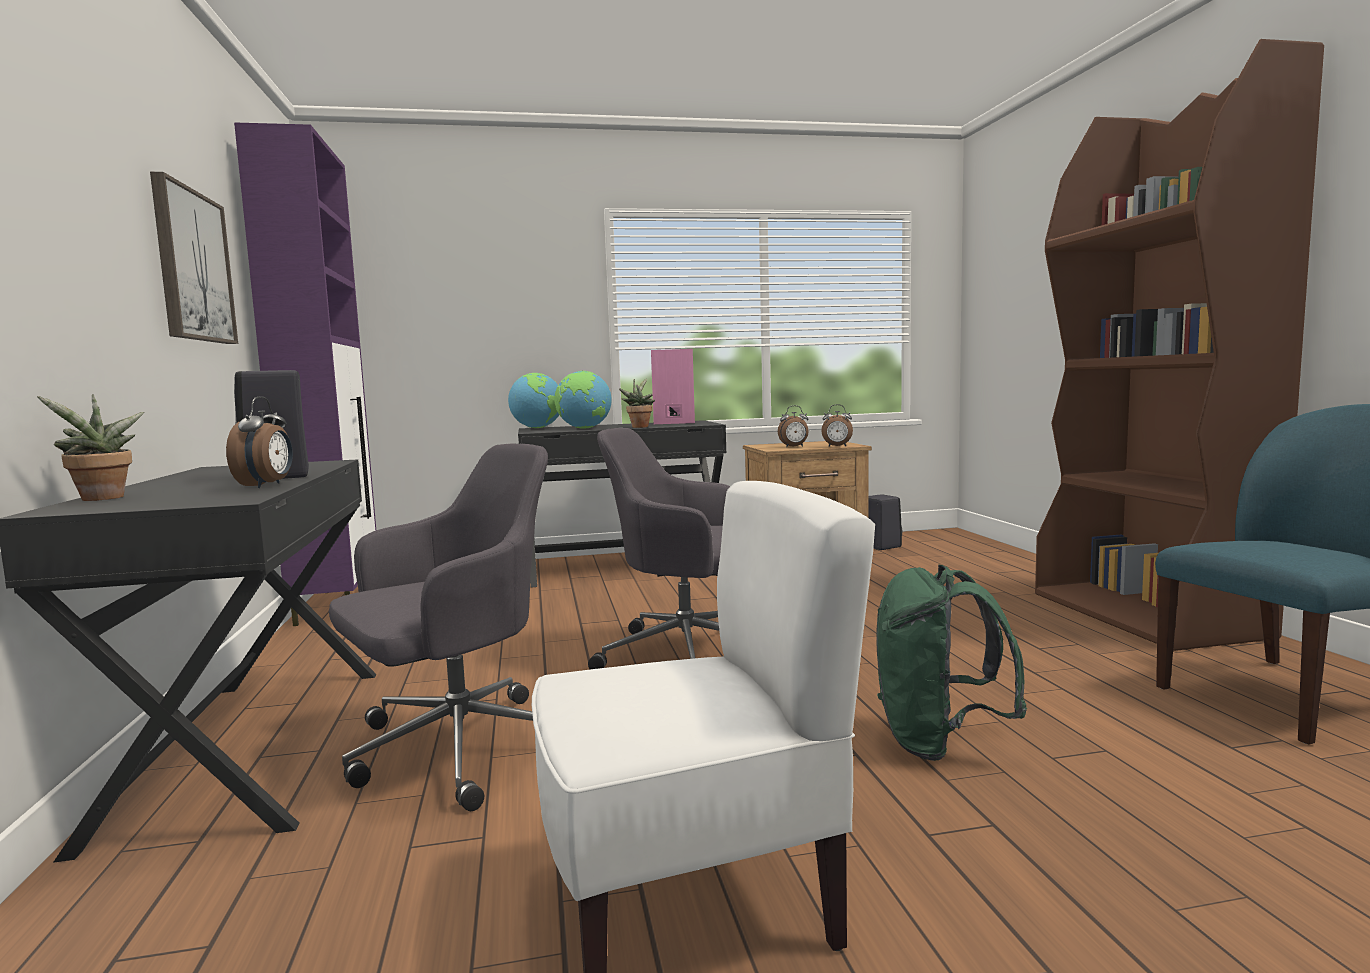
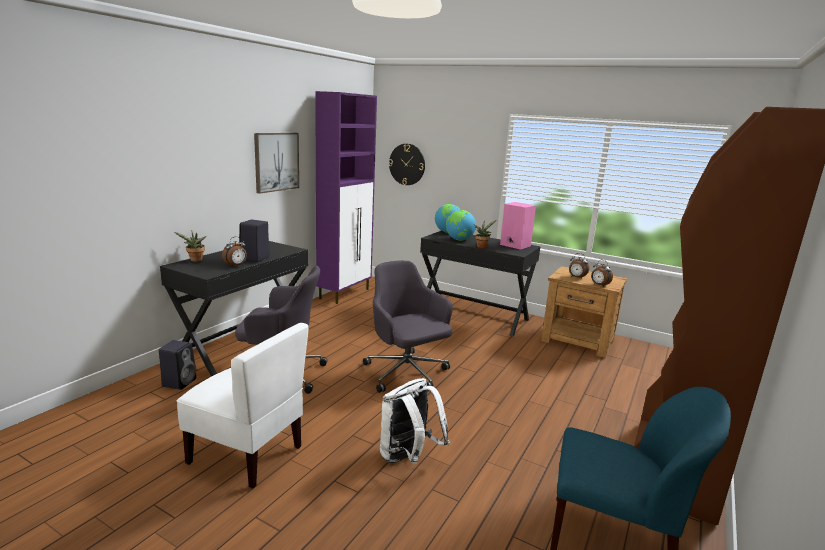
camera: 40 degrees right, 10 degrees up
black speaker [869,494,902,550] -> black speaker moved to [159,340,196,390]
green backpack [876,565,1027,761] -> white backpack [380,378,450,464]
none -> wall clock [389,144,425,185]

